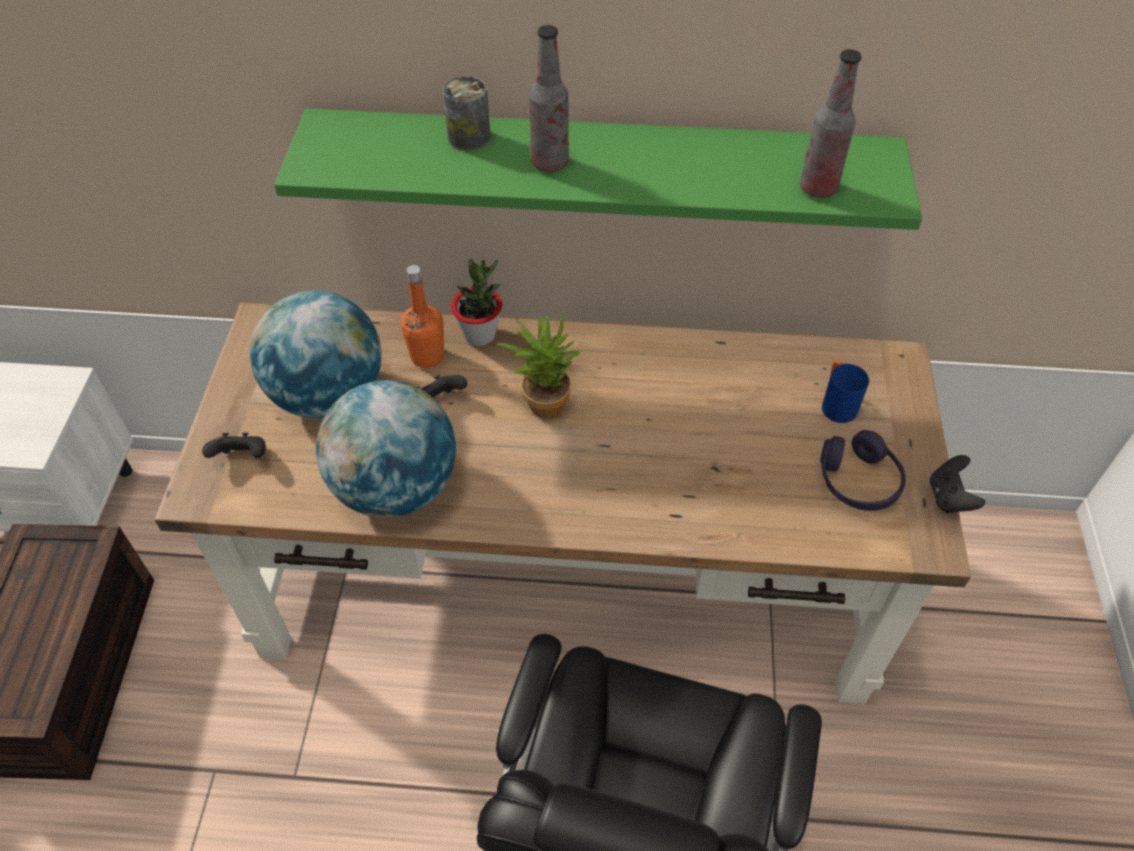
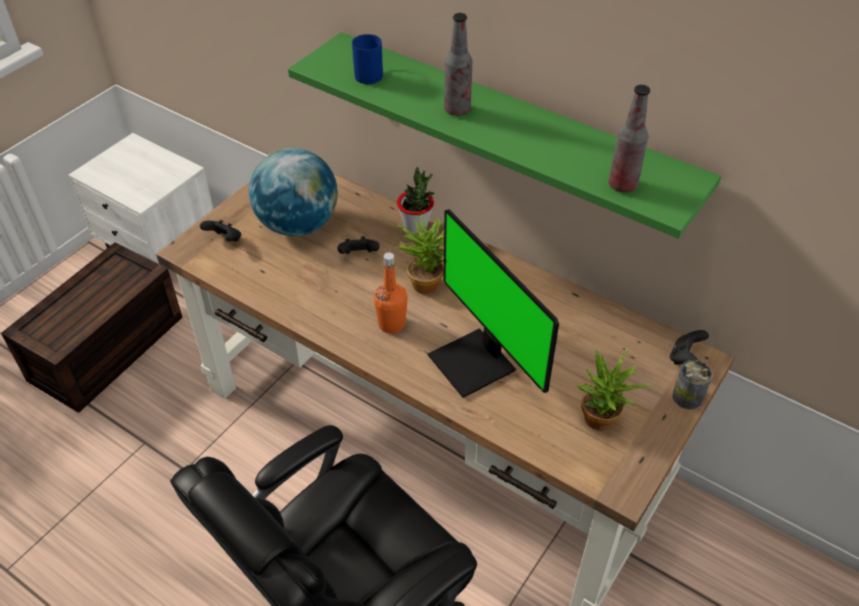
camera: 30 degrees right, 5 degrees down
globe [316,380,456,518] -> none
orange bottle [401,265,444,368] -> orange bottle moved to [374,253,408,334]
can [443,76,490,151] -> can moved to [672,360,713,410]
purple headphones [820,430,906,511] -> potted plant [576,348,651,431]
blue mug [822,360,869,423] -> blue mug moved to [352,34,383,84]
black game controller [930,455,985,513] -> black game controller moved to [670,330,709,365]
none -> monitor [428,209,559,398]

